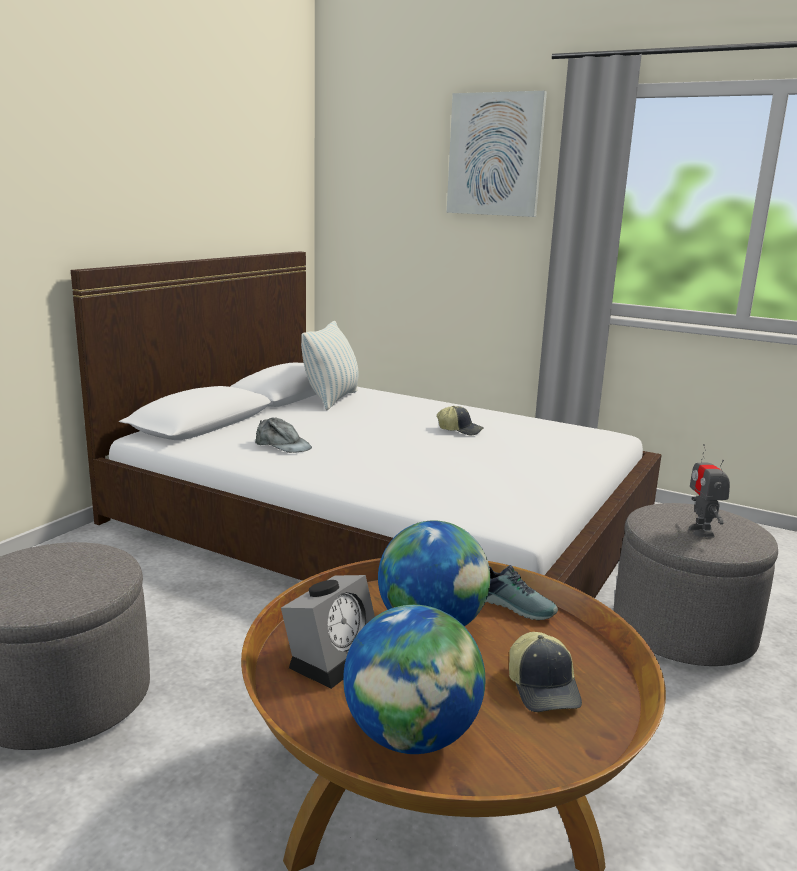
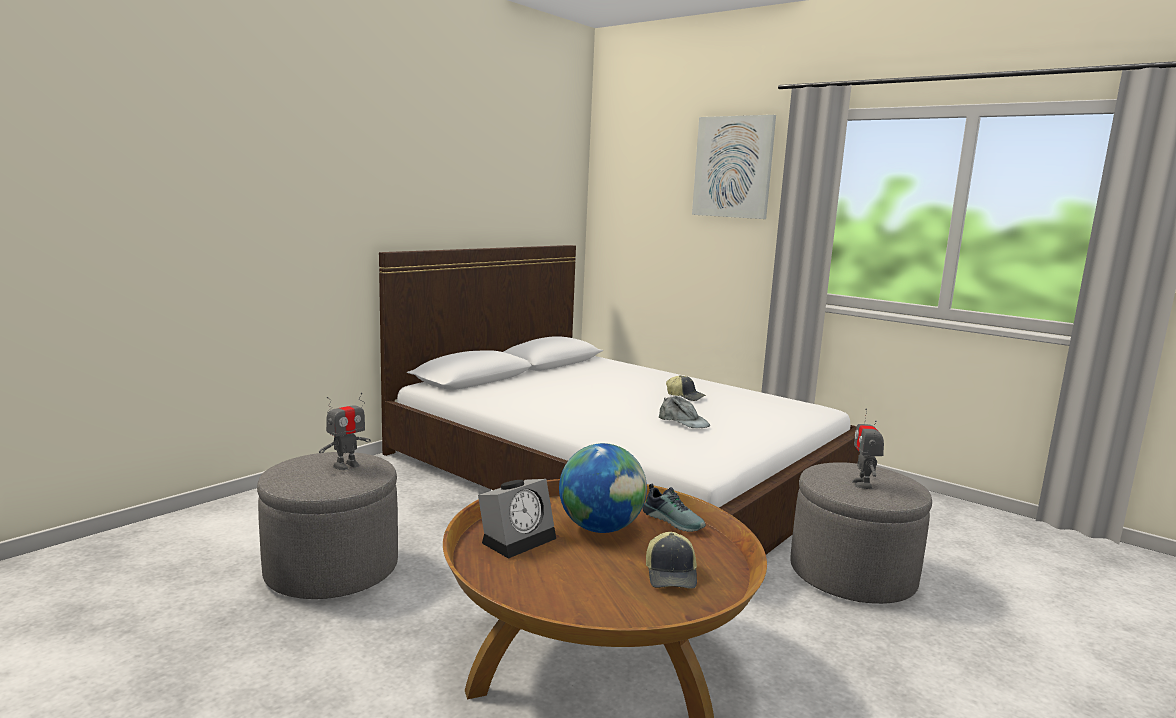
camera: 10 degrees right, 5 degrees down
grey cap [255,417,312,453] -> grey cap moved to [659,396,710,428]
pillow [301,321,358,410] -> none
globe [343,605,485,754] -> none
none -> toy robot [319,393,371,470]

